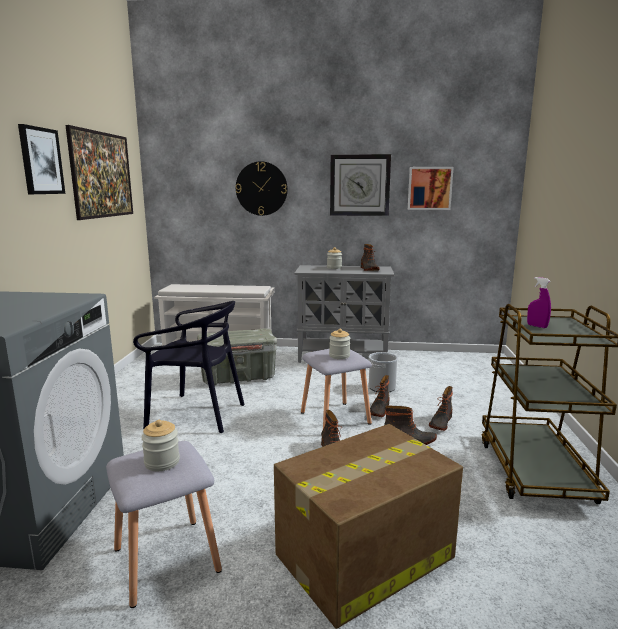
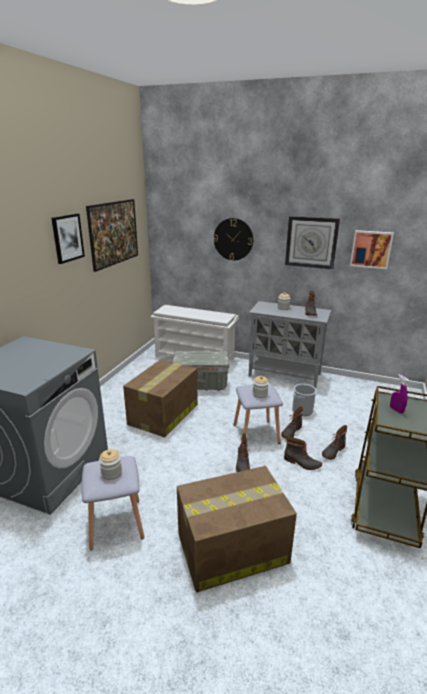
camera: 15 degrees right, 10 degrees up
black chair [133,301,245,433] -> cardboard box [123,359,198,437]

